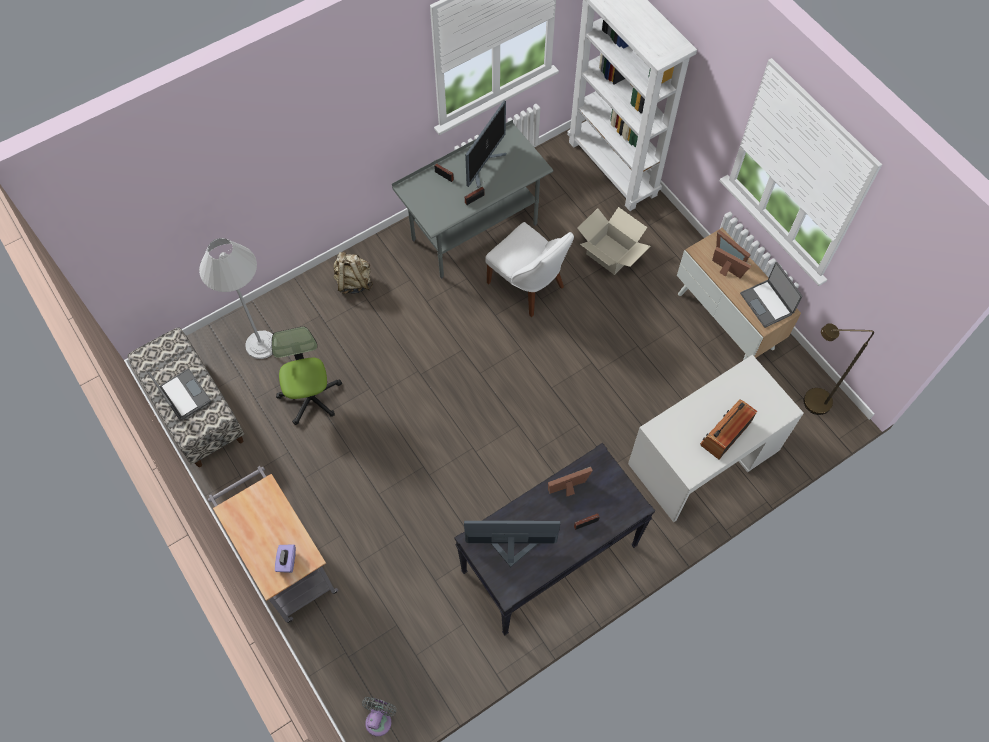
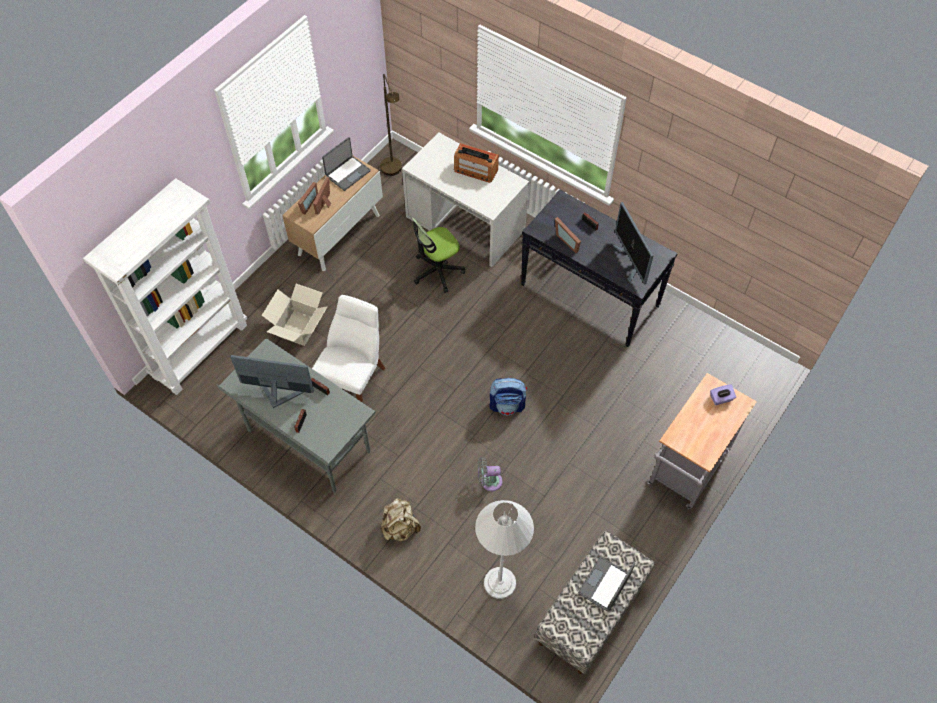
camera: 110 degrees left, 5 degrees down
office chair [272,326,342,425] -> office chair moved to [412,218,465,293]
grey fan [362,697,396,737] -> grey fan moved to [478,457,502,491]
none -> backpack [489,378,527,415]

